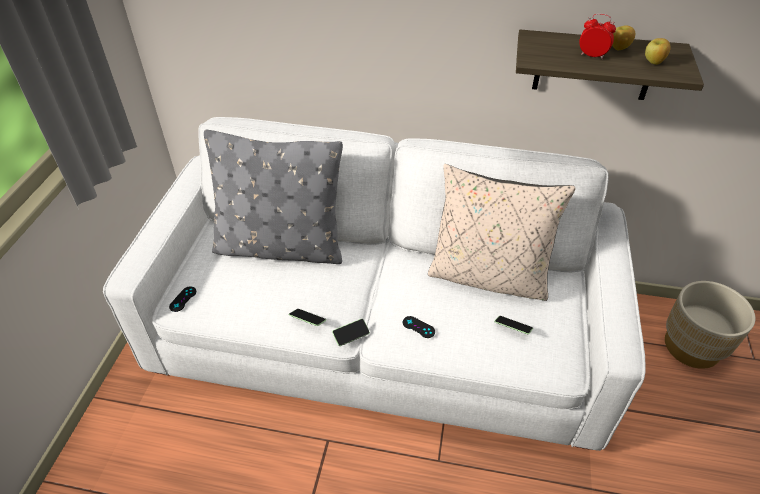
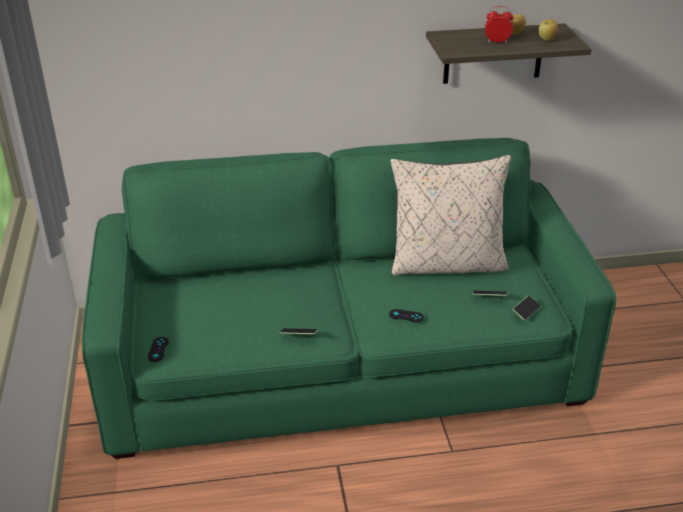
camera: 20 degrees left, 10 degrees down
white sofa [103,117,646,451] -> green sofa [82,138,616,459]
grey pillow [204,130,343,264] -> none
phone [332,319,370,346] -> phone moved to [513,295,541,320]
beige planter [665,281,755,369] -> none

